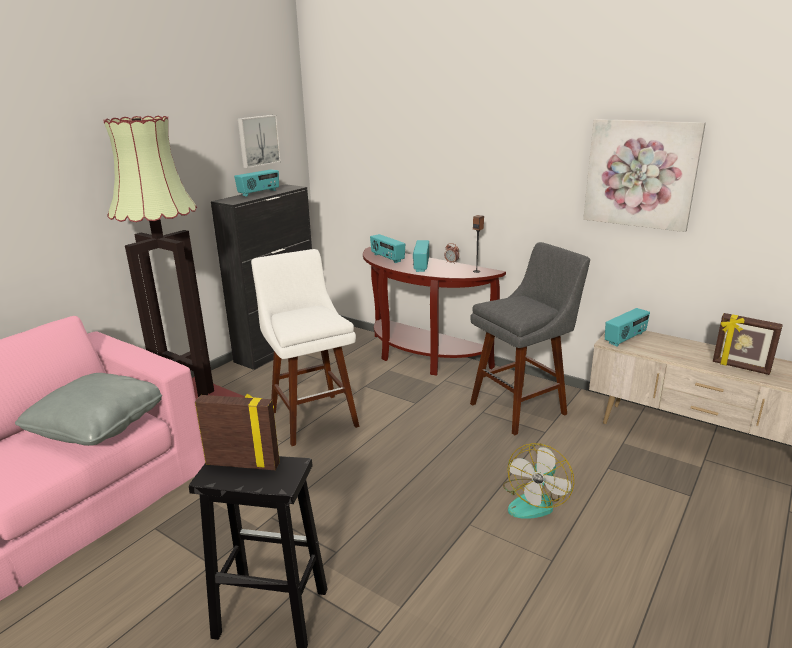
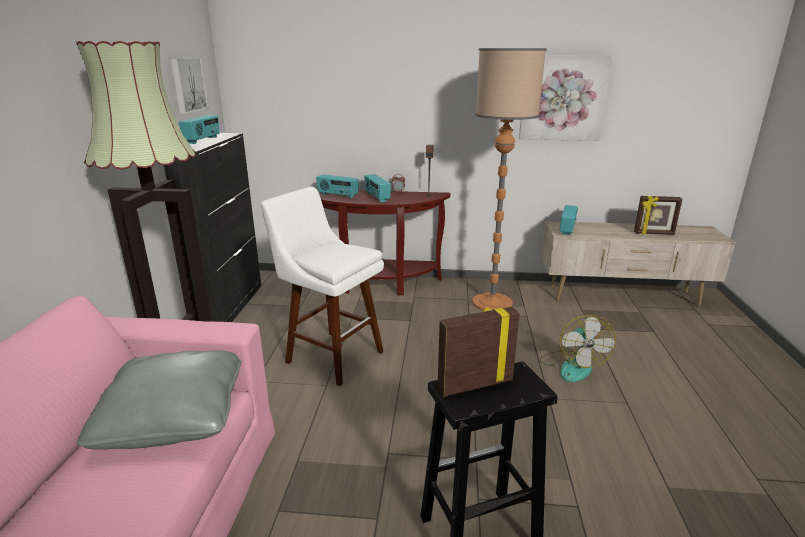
camera: 30 degrees left, 0 degrees up
grey stool [470,242,590,435] -> floor lamp [472,48,547,311]

